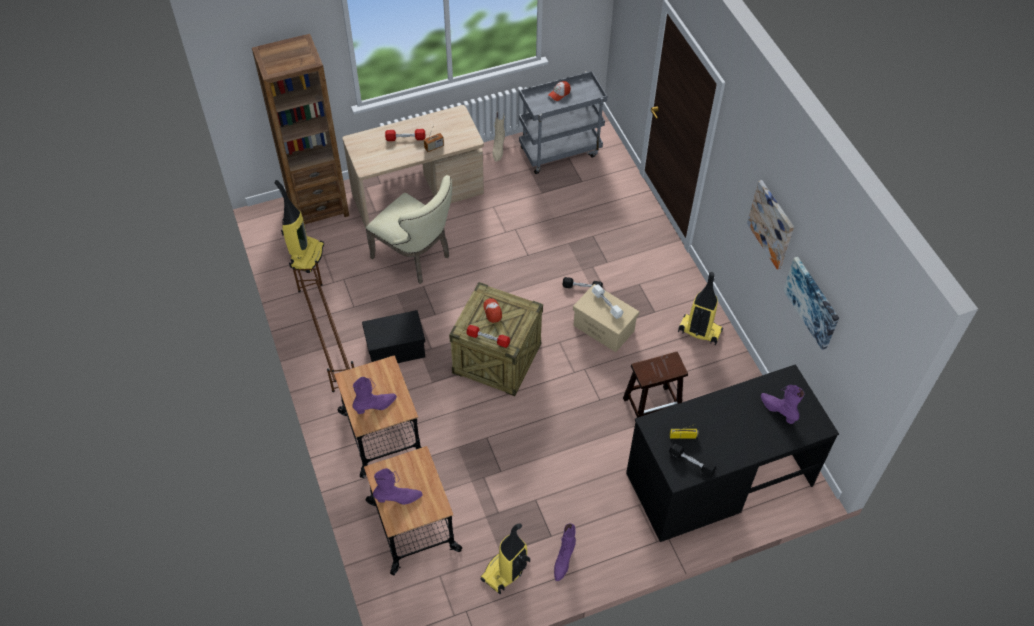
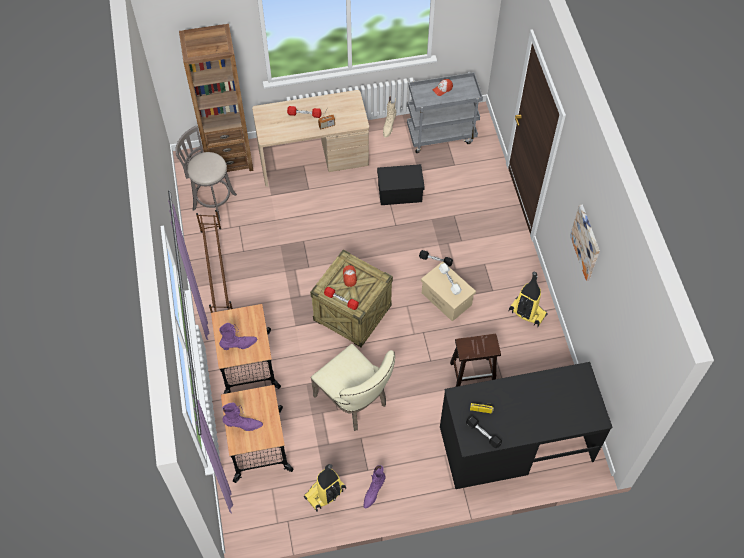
camera: 10 degrees right, 5 degrees up
vacuum cleaner [274,180,324,273] -> grey stool [175,126,237,221]
black storage box [362,310,425,363] -> black storage box moved to [377,164,425,205]
beige chair [366,175,452,284] -> beige chair moved to [311,344,395,431]
purple boot [761,385,804,424] -> none
picture [783,257,839,350] -> none

